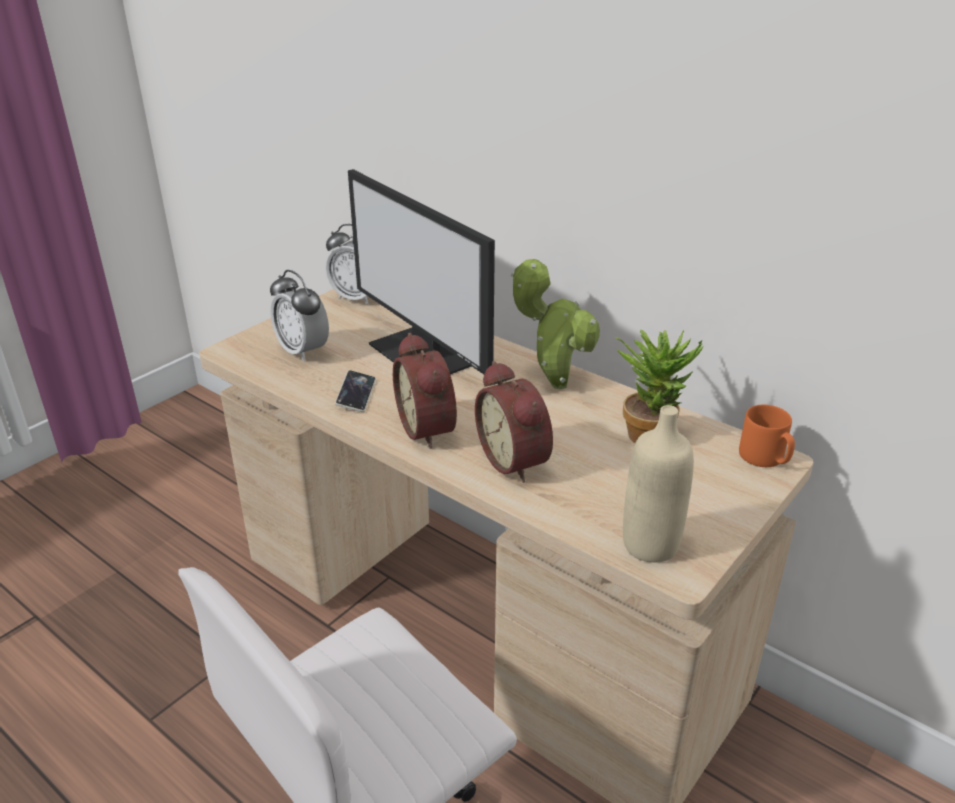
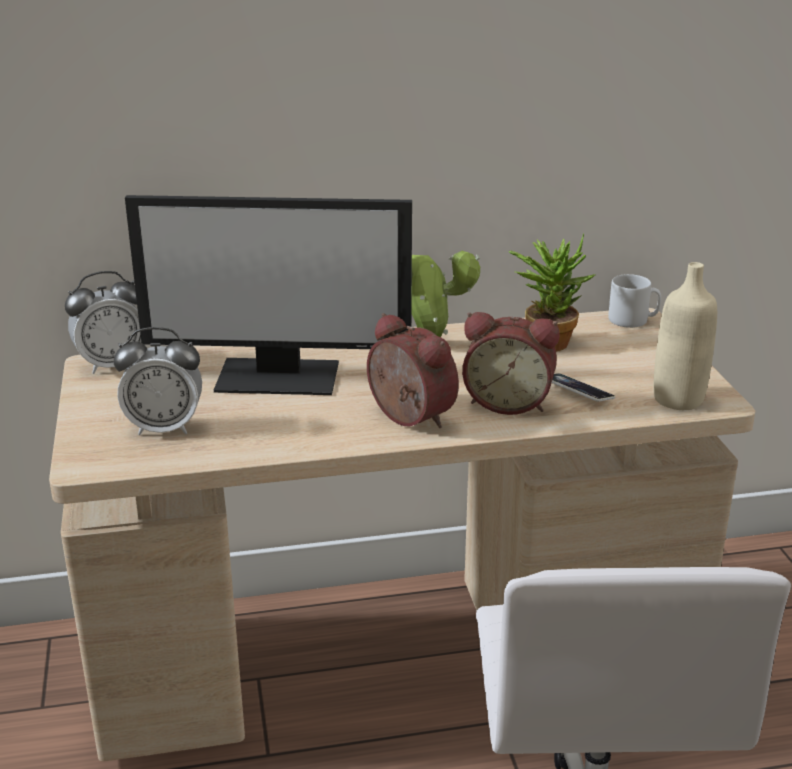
camera: 50 degrees left, 5 degrees down
phone [335,370,376,412] -> phone moved to [552,373,615,402]
alarm clock [393,333,457,449] -> alarm clock turned 150 degrees counterclockwise [367,313,459,428]
orange mug [739,405,795,467] -> grey mug [608,274,661,328]

